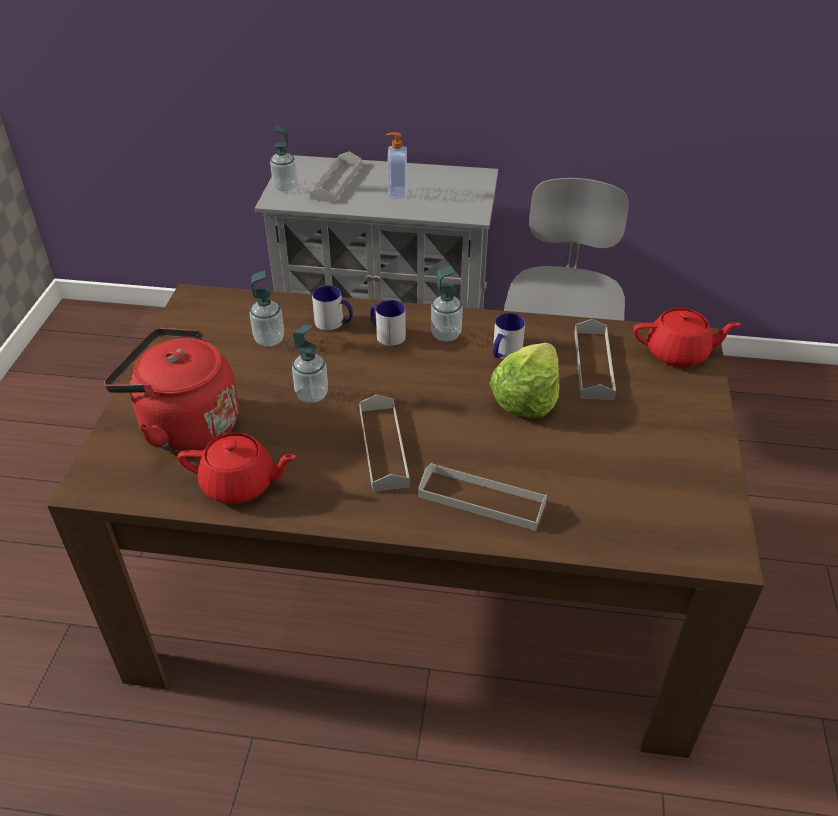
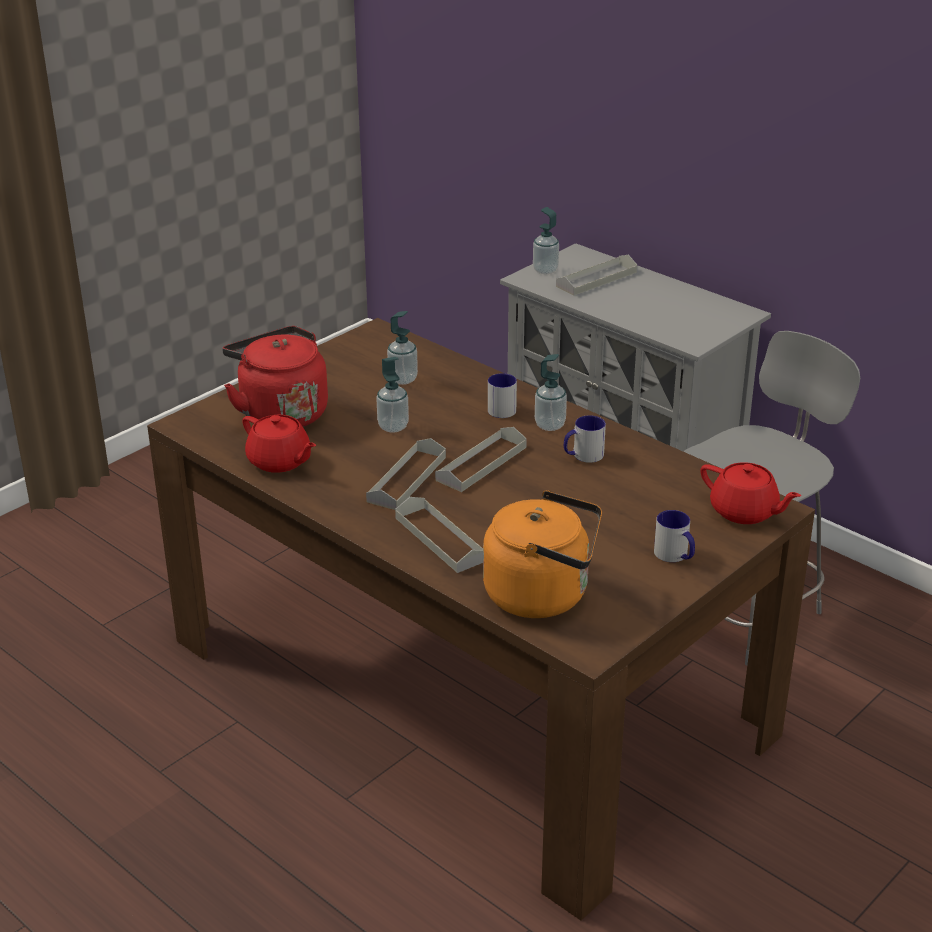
camera: 35 degrees right, 10 degrees down
mug [312,285,353,331] -> mug moved to [654,510,695,562]
soap dispenser [386,132,407,199] -> none
lettuce [490,343,559,418] -> none
grey tray [574,319,617,400] -> grey tray moved to [435,427,527,492]
none -> orange kettle [483,491,602,618]

